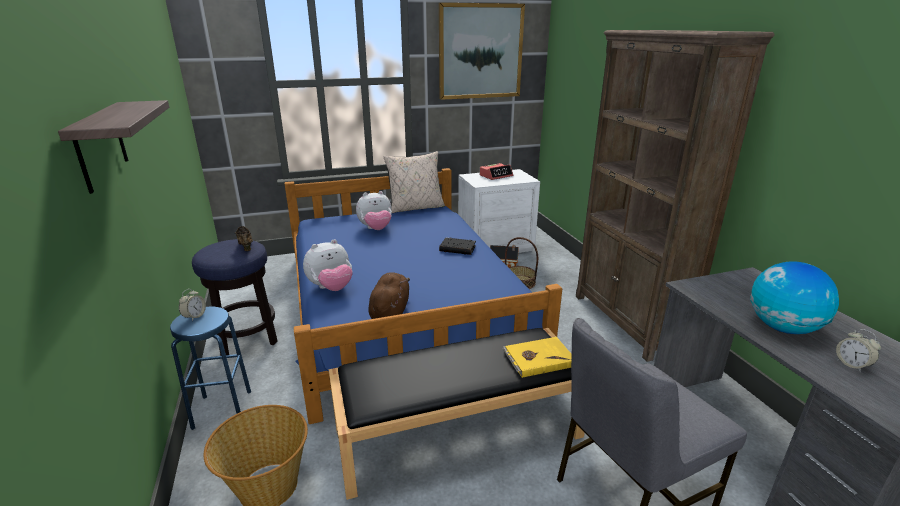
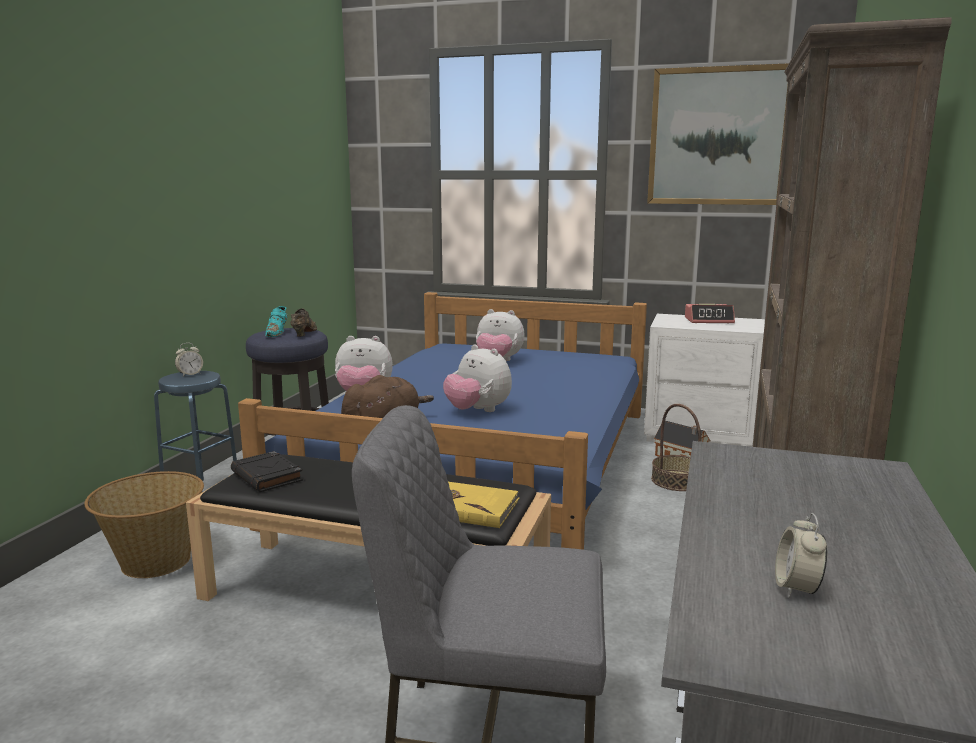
camera: 35 degrees right, 10 degrees down
shelf [58,100,169,194] -> none
beige pillow [384,151,445,213] -> none
black book [439,238,476,255] -> black book moved to [231,451,303,492]
globe [750,261,839,334] -> none
none -> turquoise shoe [265,306,288,337]
none -> plush toy [443,344,512,412]

